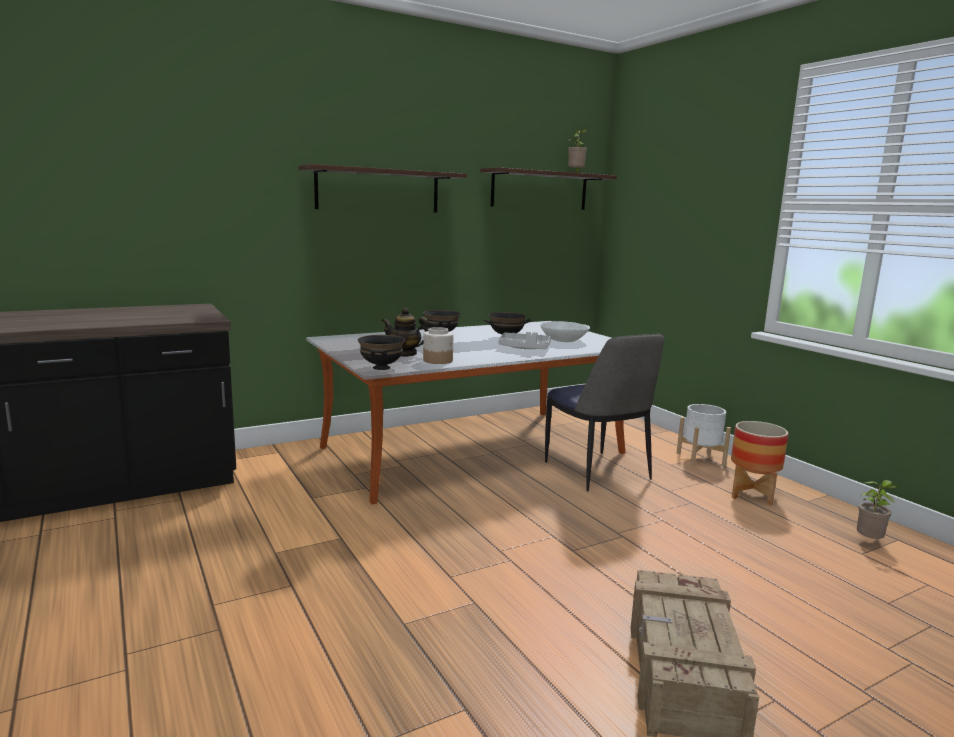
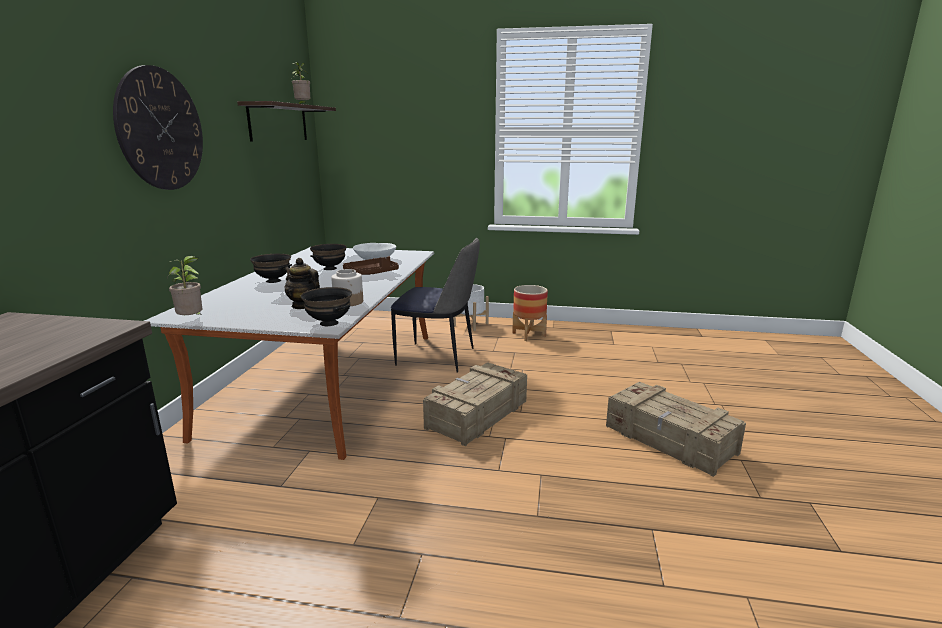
camera: 50 degrees left, 5 degrees up
shelf [298,164,467,213] -> wall clock [113,65,203,190]
teapot [382,308,429,357] -> teapot turned 75 degrees clockwise [284,258,320,309]
grey tray [498,332,551,349] -> brown tray [343,256,399,275]
potted plant [857,480,899,539] -> potted plant moved to [167,256,202,315]
none -> crate [423,362,527,446]

